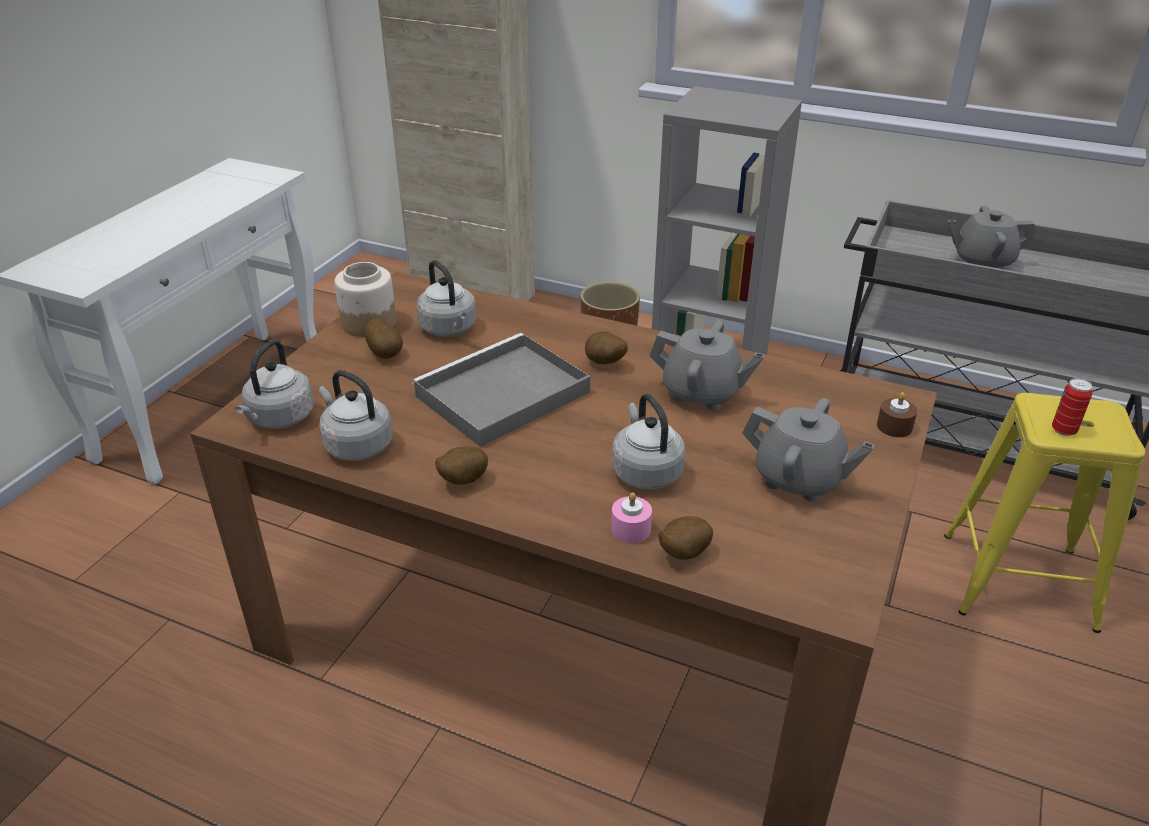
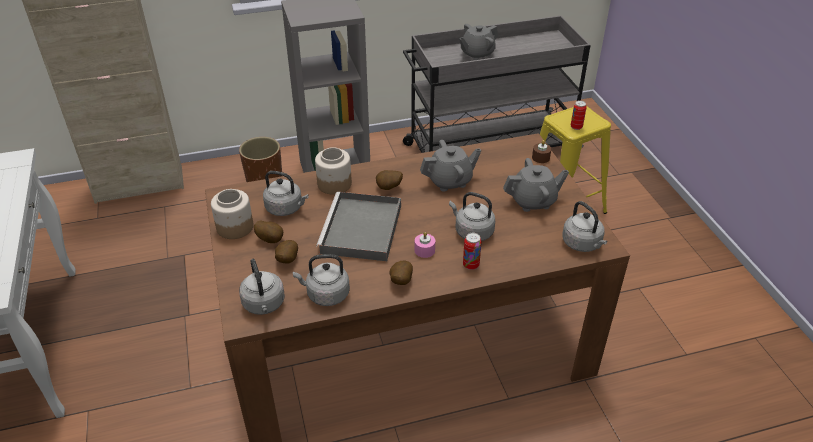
camera: 40 degrees left, 5 degrees up
pink candle [611,492,652,543] -> pink candle moved to [415,232,435,258]
potato [658,516,713,560] -> potato moved to [275,240,298,264]
none -> jar [315,147,352,195]
none -> can [463,233,482,270]
none -> grey kettle [562,201,607,252]

